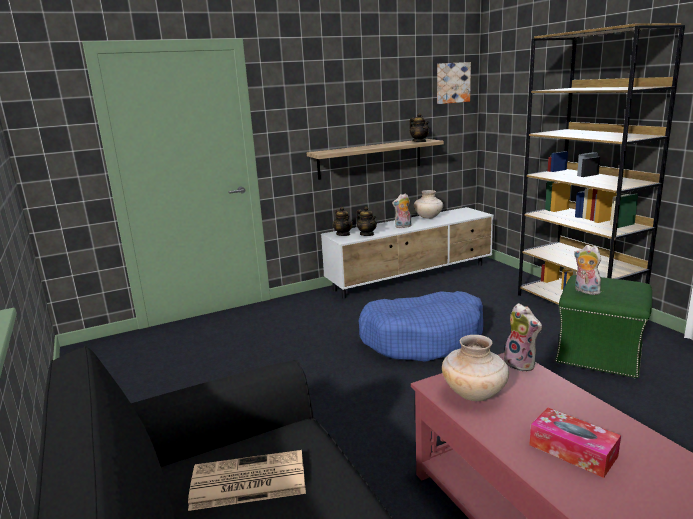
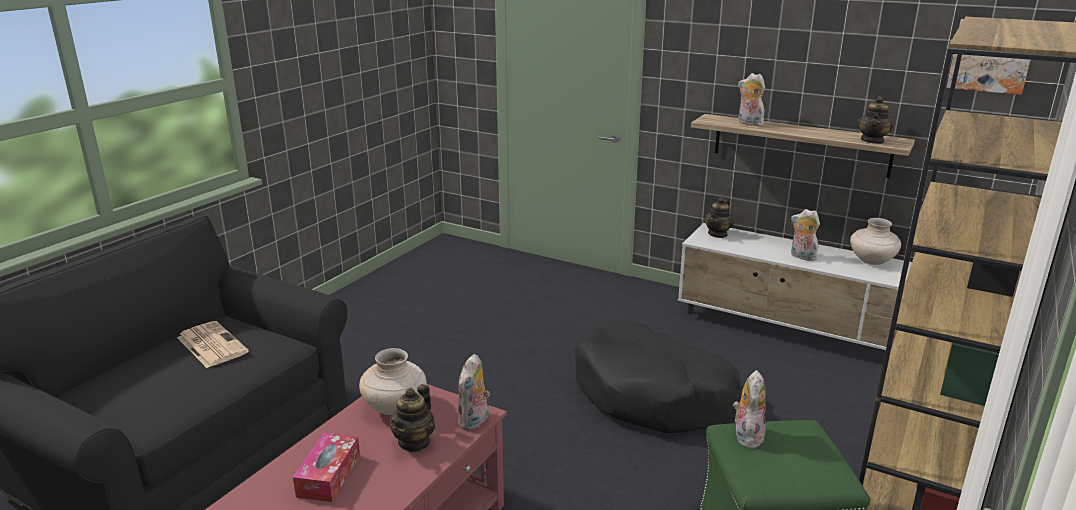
camera: 55 degrees right, 5 degrees up
teapot [357,206,377,236] -> teapot moved to [390,384,435,452]
blue dog bed [359,291,483,362] -> black dog bed [575,320,741,433]
none -> plush toy [738,73,767,126]

